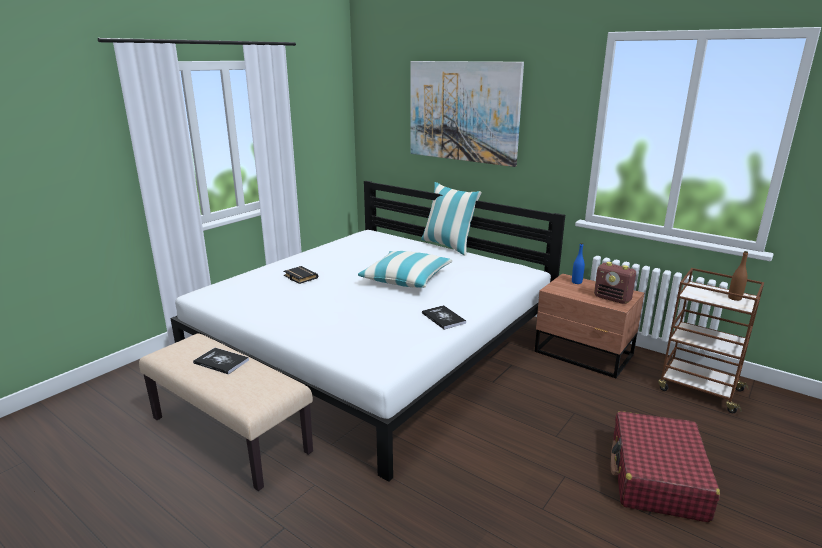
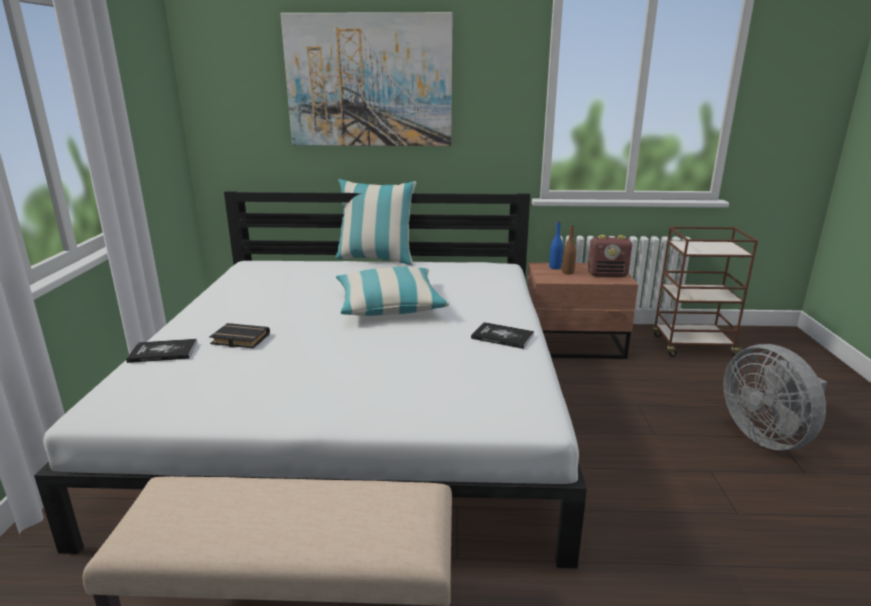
camera: 35 degrees left, 0 degrees up
book [193,348,249,374] -> book moved to [126,339,197,363]
red suitcase [611,411,720,522] -> grey fan [724,344,827,450]
brown bottle [728,251,748,301] -> brown bottle moved to [562,225,576,274]

